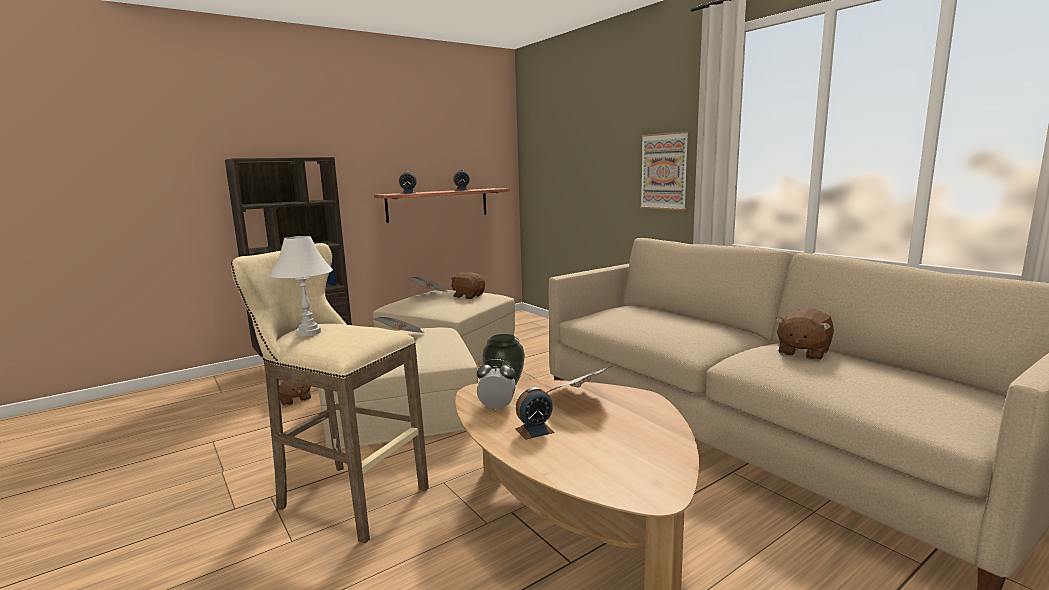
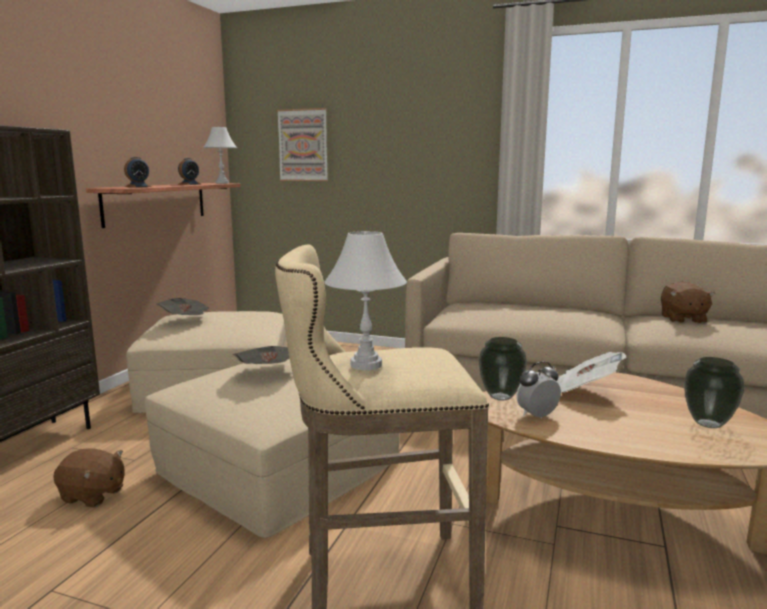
camera: 35 degrees left, 0 degrees up
brown plush toy [451,272,485,299] -> none
alarm clock [515,387,555,440] -> none
picture [640,131,689,210] -> picture moved to [277,108,328,181]
none -> white table lamp [203,127,237,184]
none -> vase [684,357,745,428]

